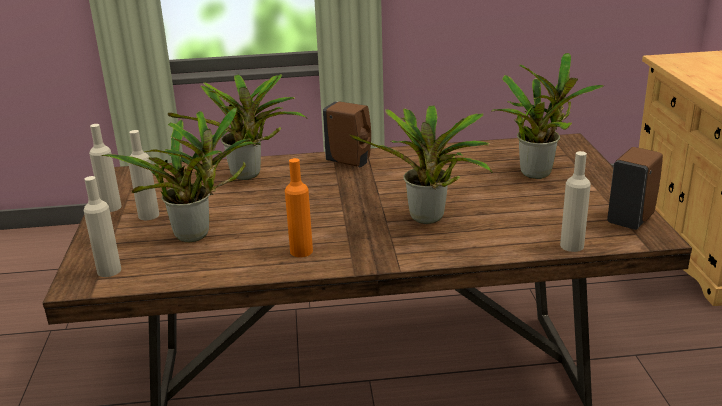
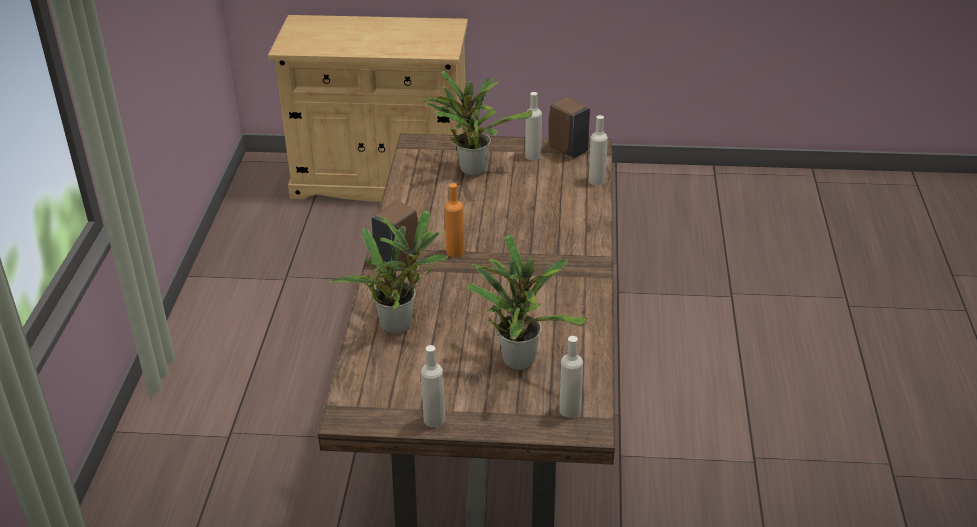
camera: 80 degrees left, 10 degrees up
beige bottle [128,130,159,220] -> beige bottle moved to [525,92,542,160]
orange bottle [285,158,313,257] -> orange bottle moved to [444,183,464,257]
potted plant [350,105,493,224] -> none

